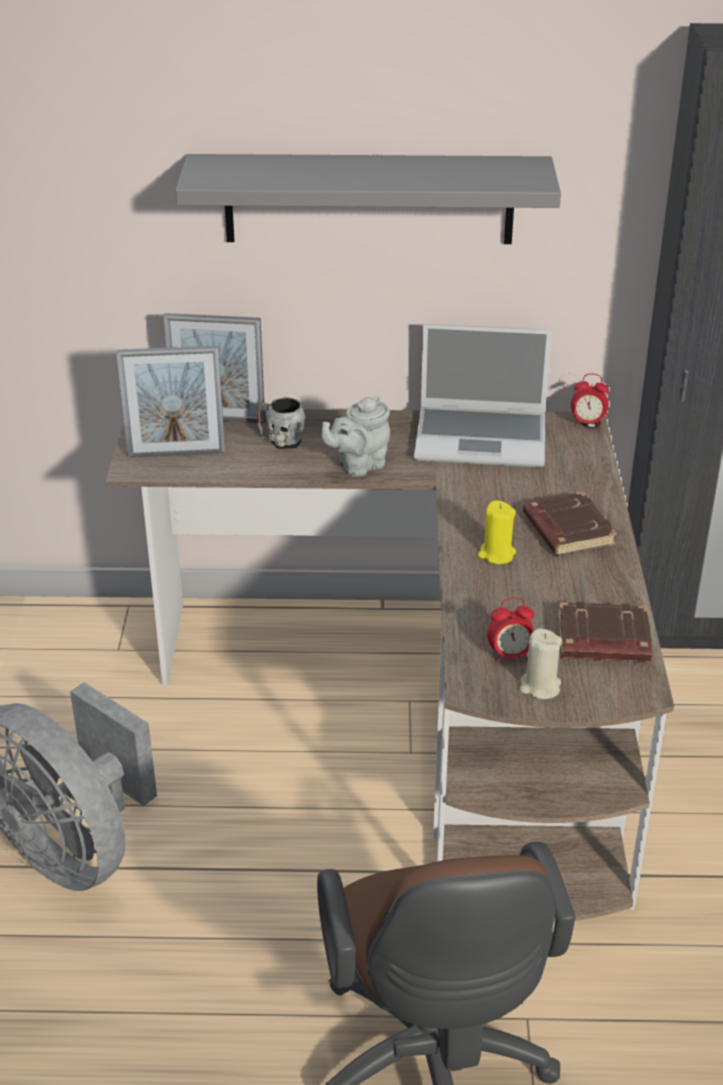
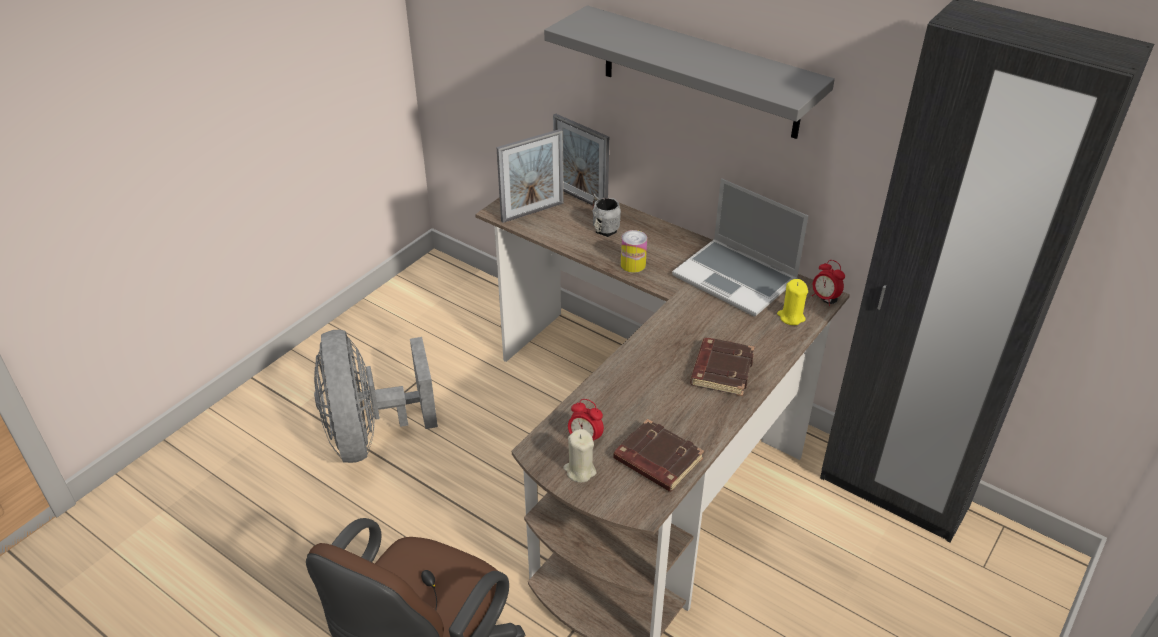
camera: 35 degrees right, 5 degrees up
picture frame [116,346,225,458] -> picture frame turned 60 degrees counterclockwise [497,129,563,223]
grey teapot [322,396,390,477] -> can [621,230,647,273]
yellow candle [477,500,516,564] -> yellow candle moved to [777,279,808,325]

